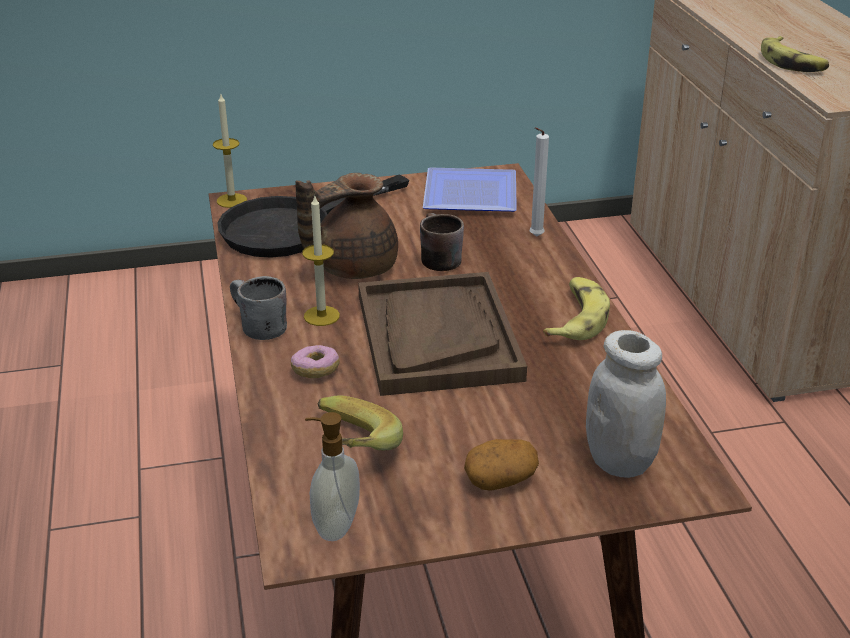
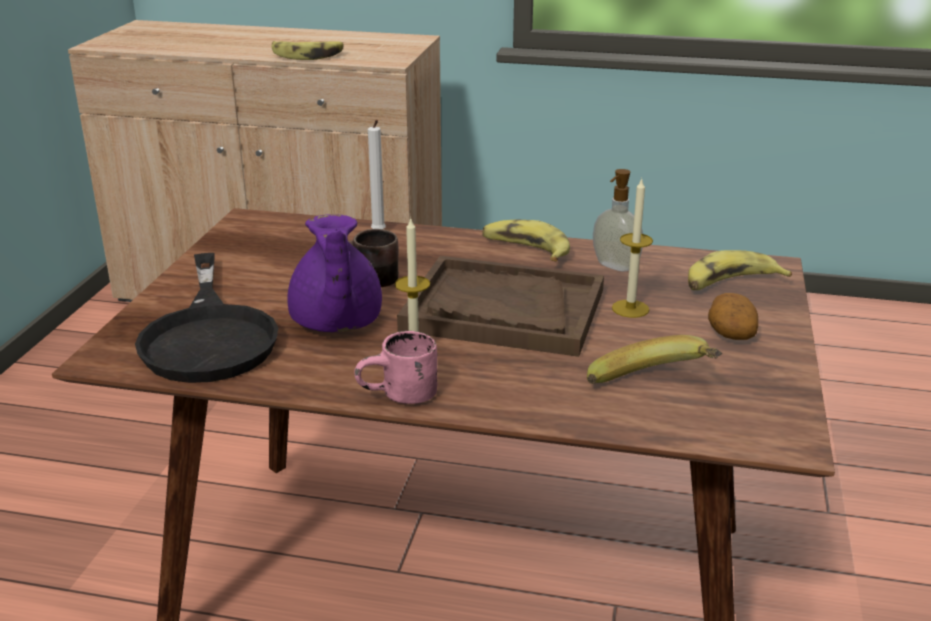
camera: 65 degrees left, 5 degrees down
candle [213,94,247,208] -> candle moved to [612,178,653,318]
grey mug [230,276,287,340] -> pink mug [354,331,437,404]
donut [291,345,340,378] -> none
brown teapot [295,173,398,279] -> purple teapot [287,214,382,332]
soap dispenser [305,412,360,541] -> soap dispenser moved to [593,169,643,271]
plate [423,168,517,212] -> none
white jar [586,330,666,478] -> banana [688,250,792,290]

